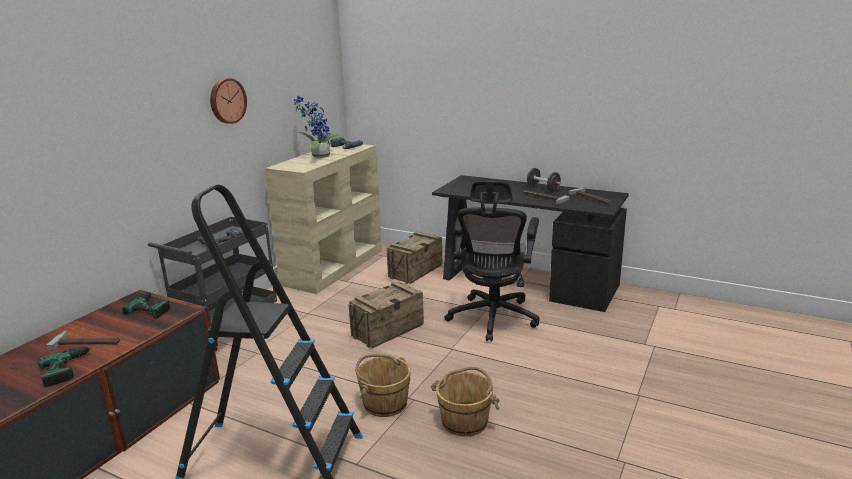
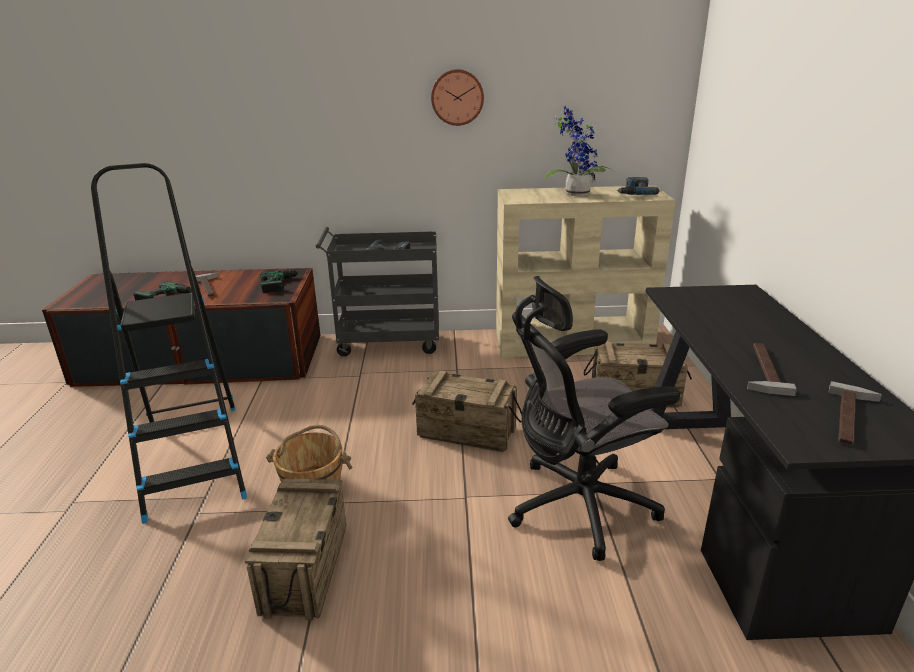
camera: 60 degrees right, 5 degrees up
brown bucket [431,367,500,437] -> crate [245,478,346,620]
black dumbbell [527,168,561,192] -> none

